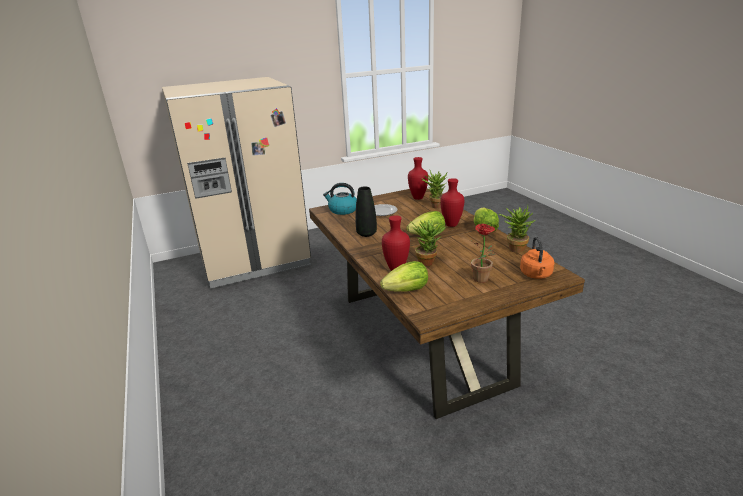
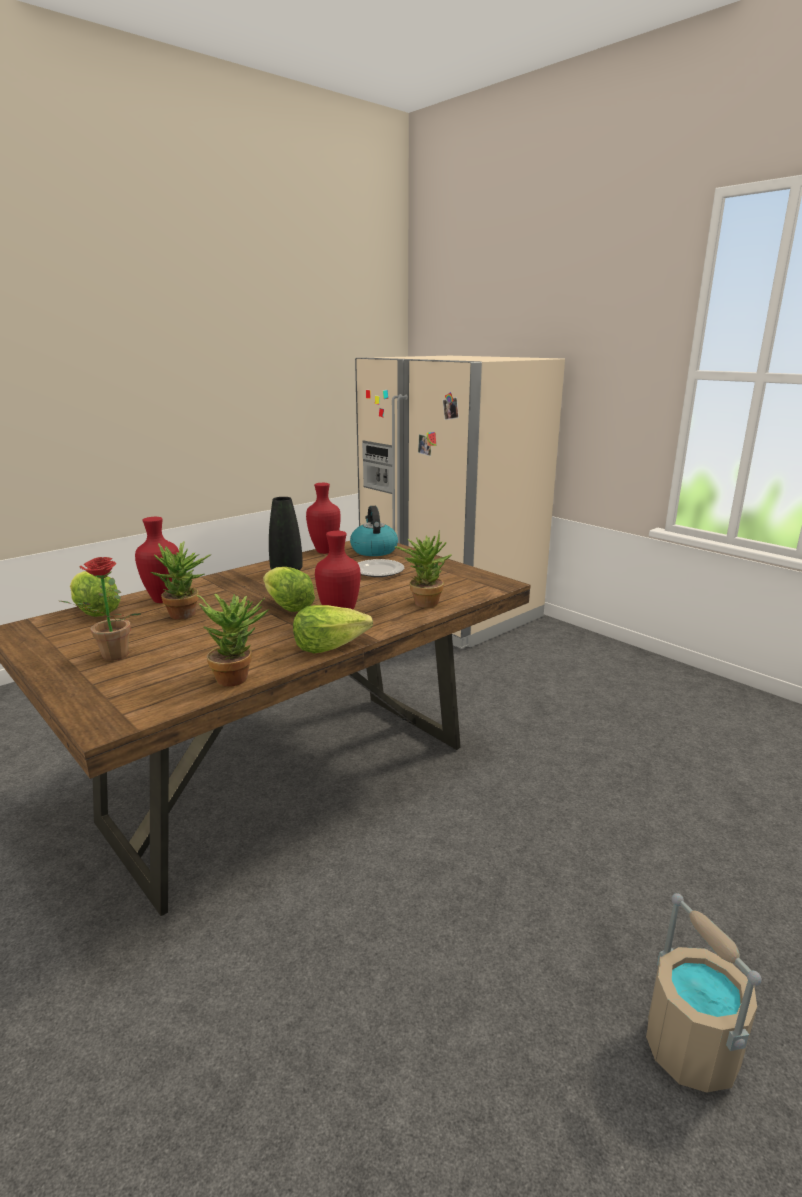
camera: 70 degrees right, 5 degrees down
red vase [408,157,428,200] -> red vase moved to [306,483,341,554]
orange kettle [520,237,554,279] -> none
none -> beige bucket [646,893,762,1093]

